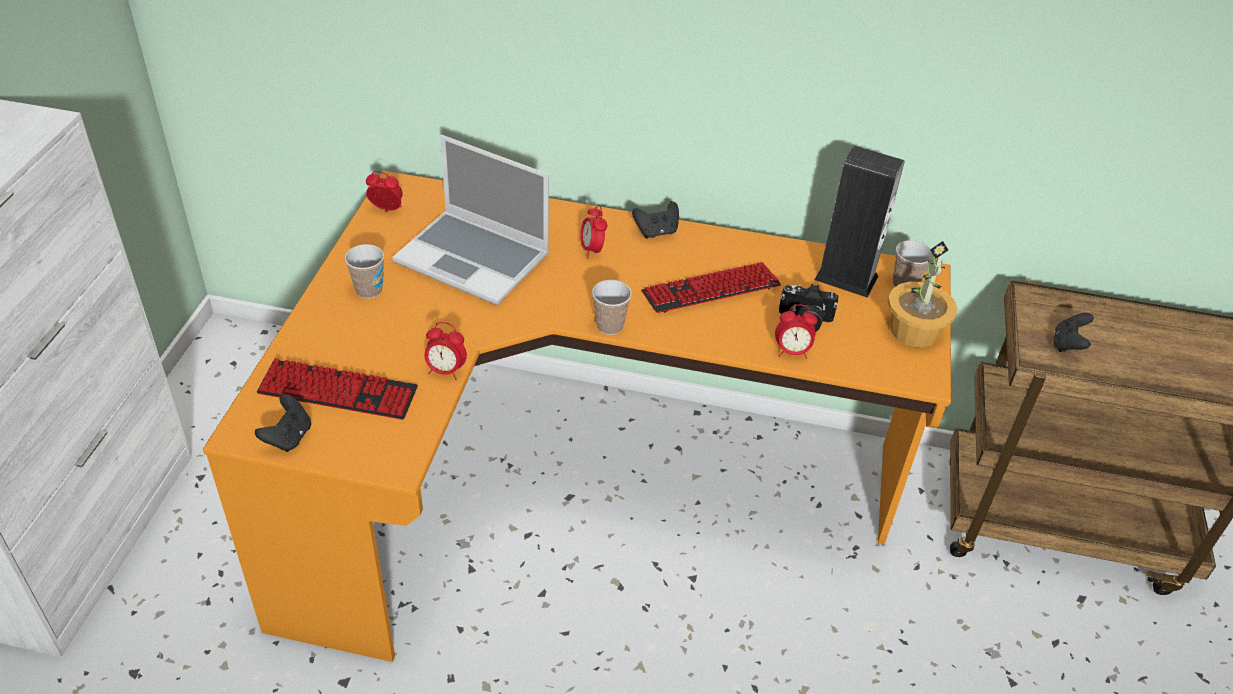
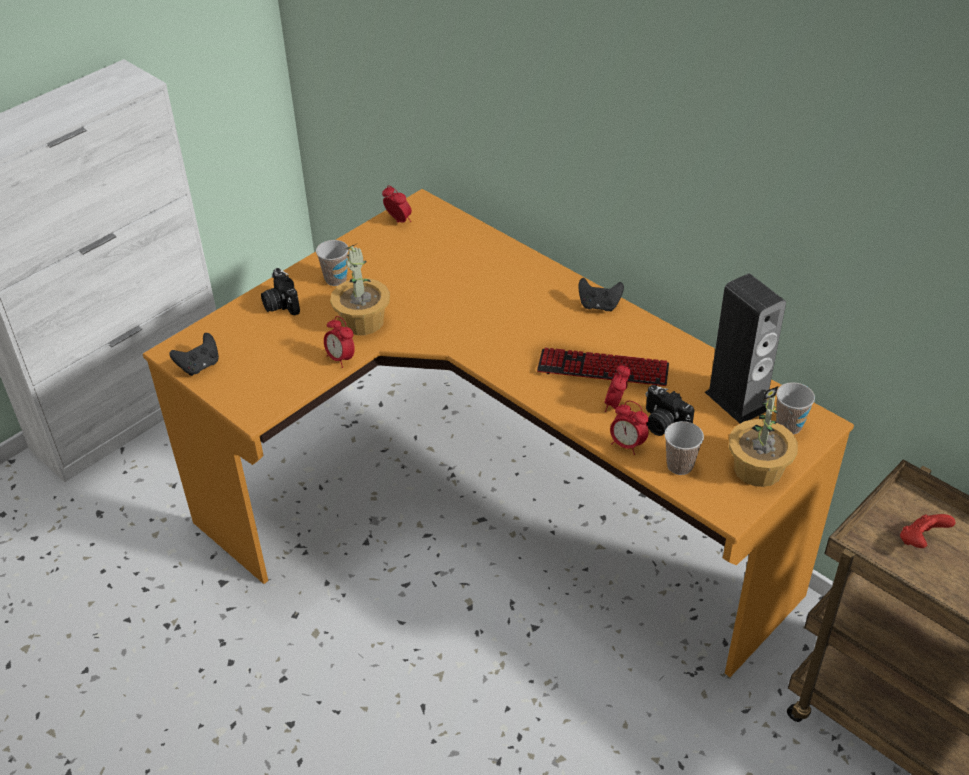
camera: 35 degrees right, 0 degrees up
keyboard [257,358,418,420] -> none
laptop [392,135,549,305] -> none
alarm clock [580,205,607,259] -> alarm clock moved to [604,364,631,412]
cup [592,280,632,335] -> cup moved to [664,421,704,475]
black game controller [1053,313,1094,352] -> red game controller [900,514,956,548]
none -> camera [261,268,300,316]
none -> potted plant [330,243,390,335]

